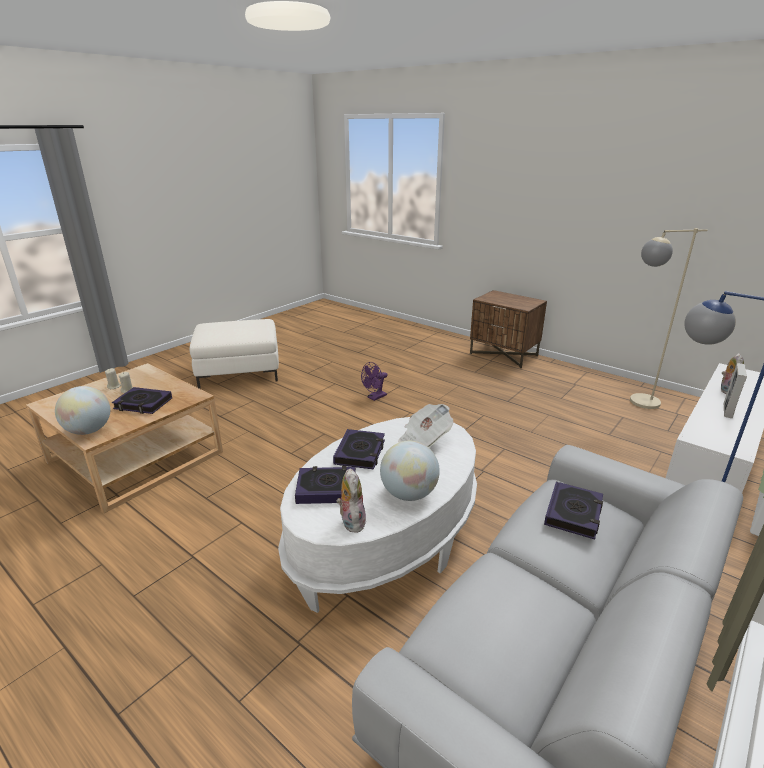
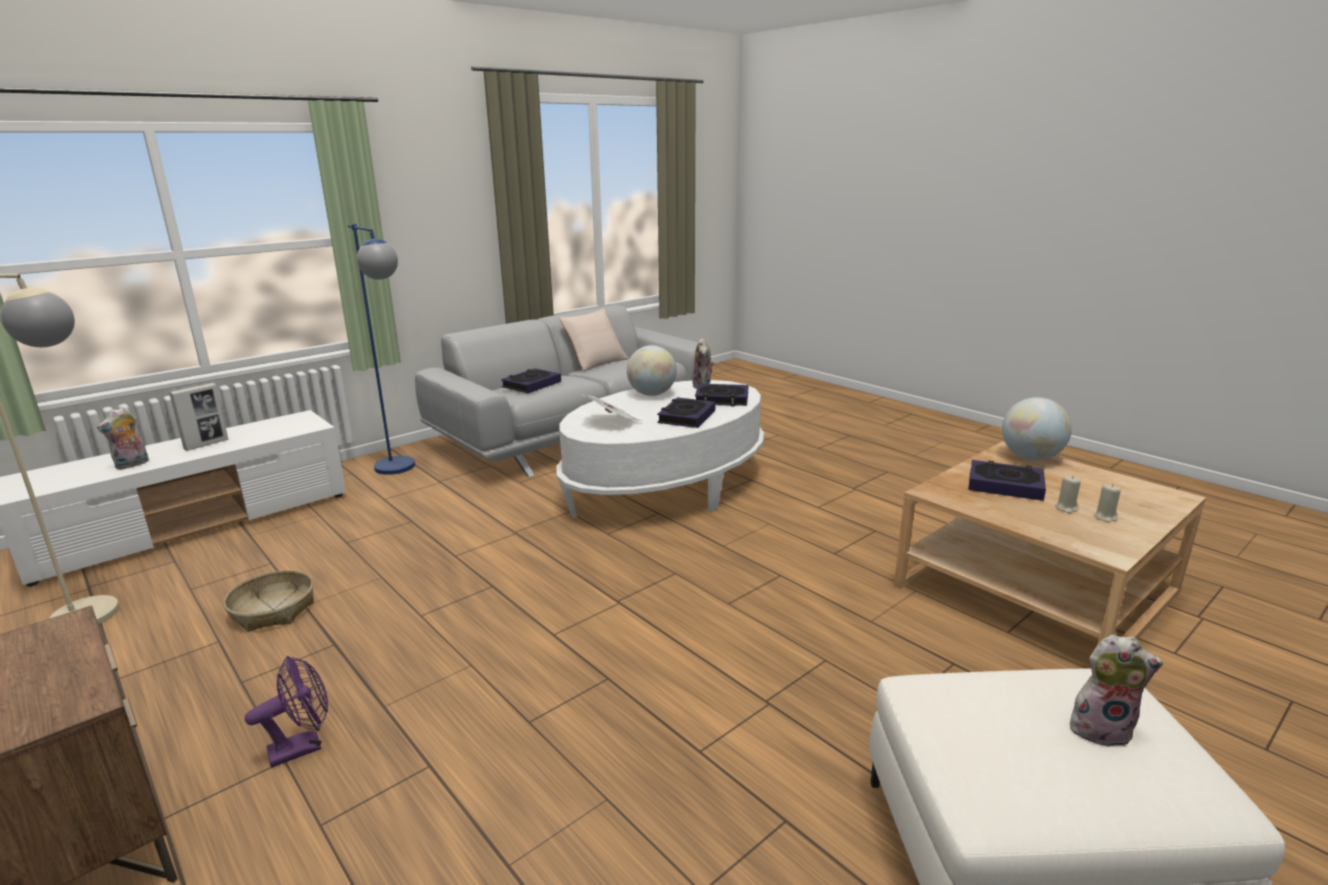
camera: 170 degrees left, 5 degrees down
purple fan [361,362,388,401] -> purple fan moved to [245,656,328,767]
none -> basket [223,570,314,632]
none -> beige pillow [559,309,628,371]
none -> plush toy [1070,635,1163,747]

